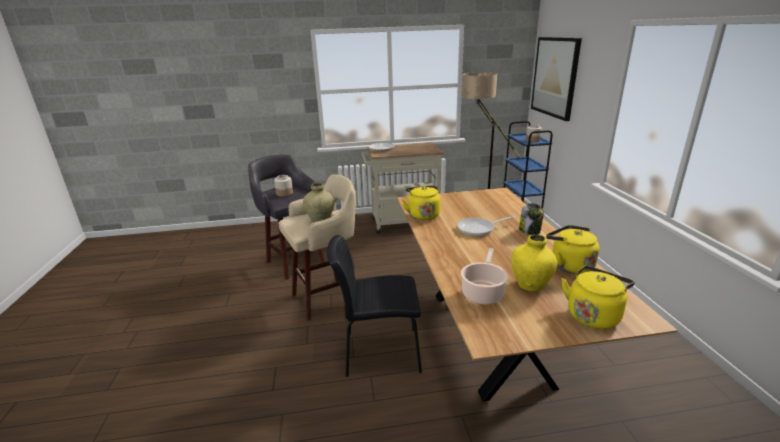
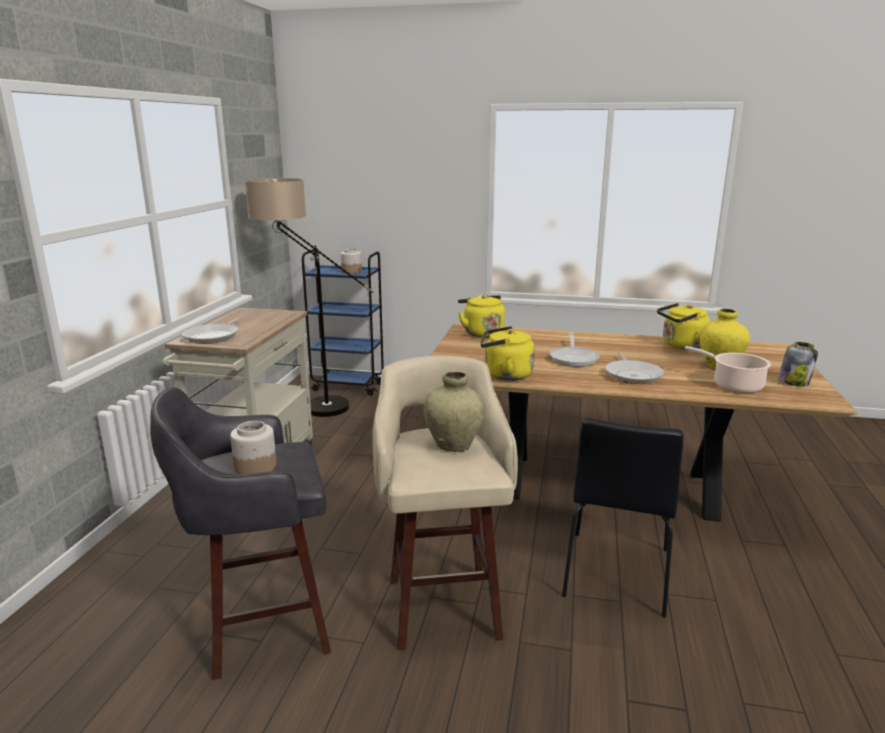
camera: 70 degrees left, 5 degrees down
jar [519,203,544,235] -> jar moved to [778,342,818,387]
picture [531,37,582,121] -> none
yellow kettle [562,266,635,329] -> yellow kettle moved to [458,295,505,337]
none -> frying pan [605,351,664,384]

